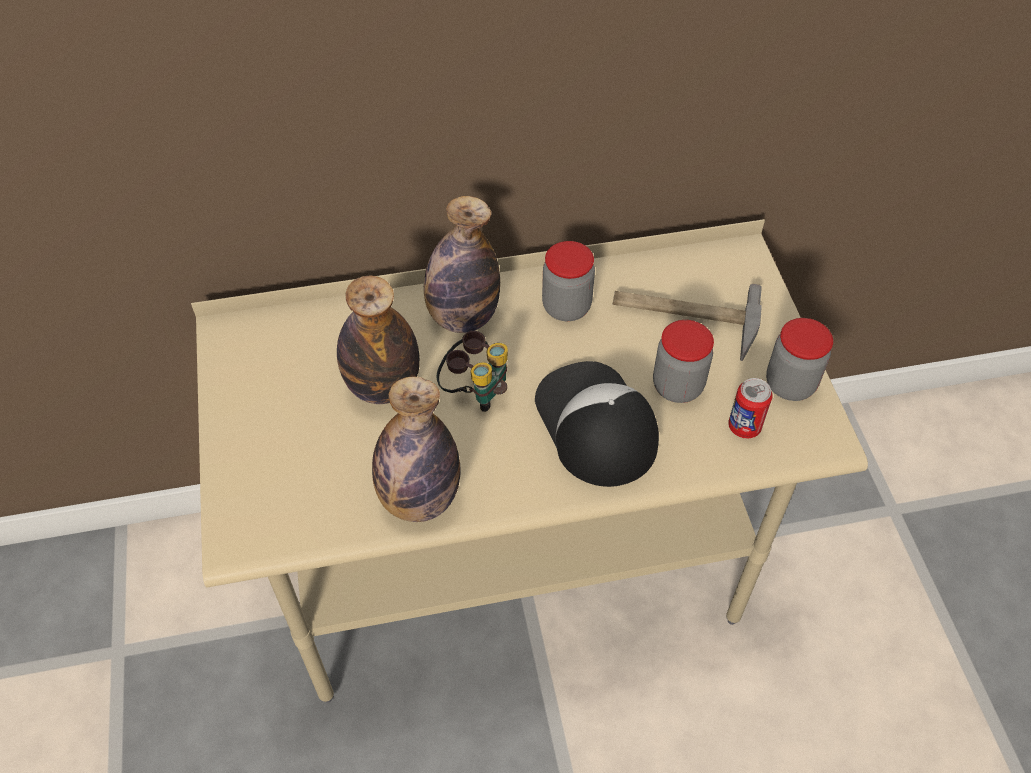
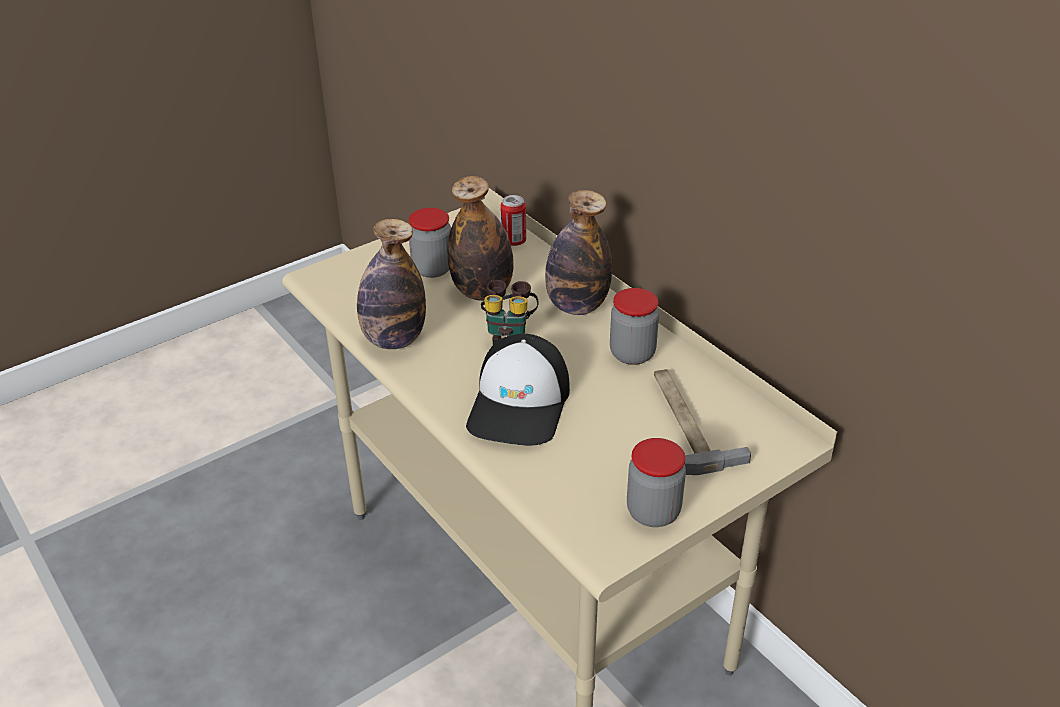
camera: 65 degrees right, 15 degrees down
cap [535,361,659,487] -> cap turned 150 degrees clockwise [466,334,570,446]
jar [653,320,714,403] -> jar moved to [409,208,451,278]
can [728,378,772,438] -> can moved to [500,195,526,246]

